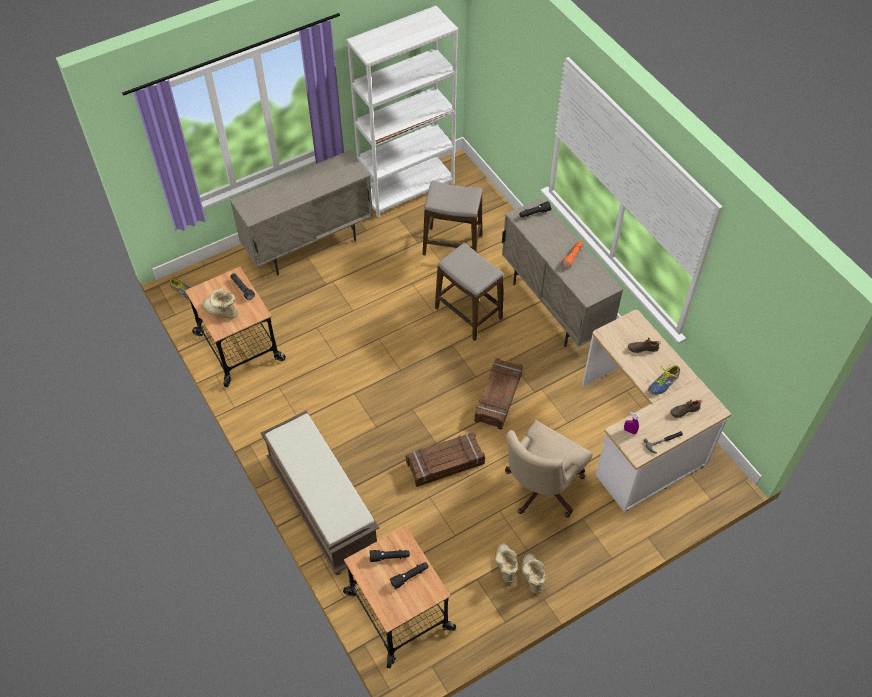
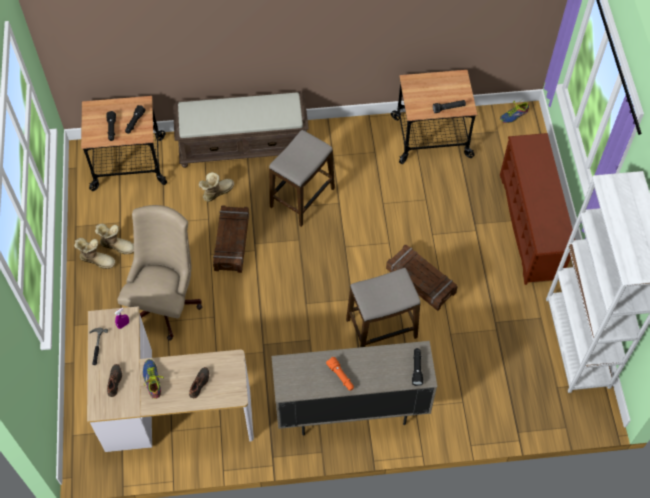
camera: 115 degrees right, 5 degrees up
boot [202,289,238,319] -> boot moved to [199,172,234,202]
beige cabinet [230,150,373,275] -> brown shoe rack [500,133,575,285]
stool [423,181,482,255] -> stool moved to [269,130,335,227]
crate [474,358,523,430] -> crate moved to [386,244,458,311]
beige office chair [505,420,593,518] -> beige office chair turned 45 degrees clockwise [117,205,202,341]

